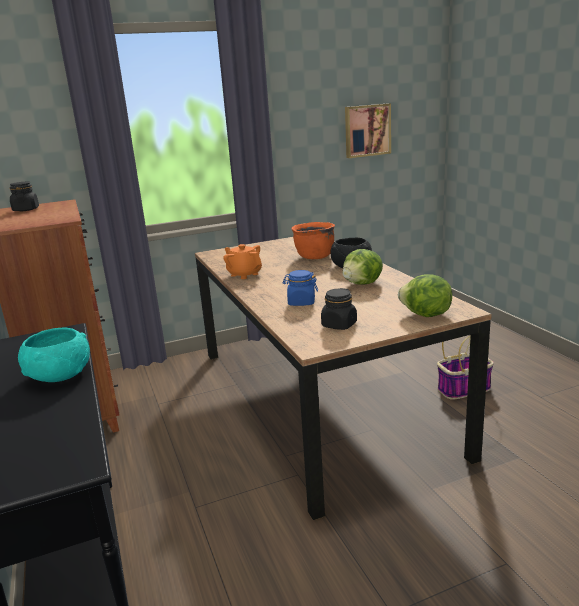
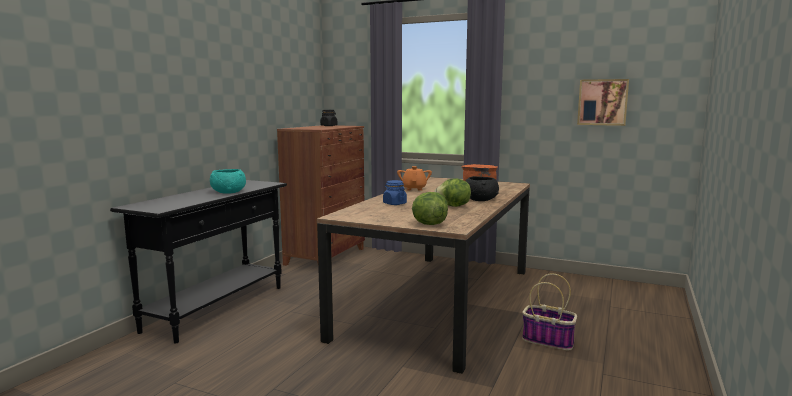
camera: 45 degrees right, 10 degrees down
black jar [321,288,357,330] -> none

